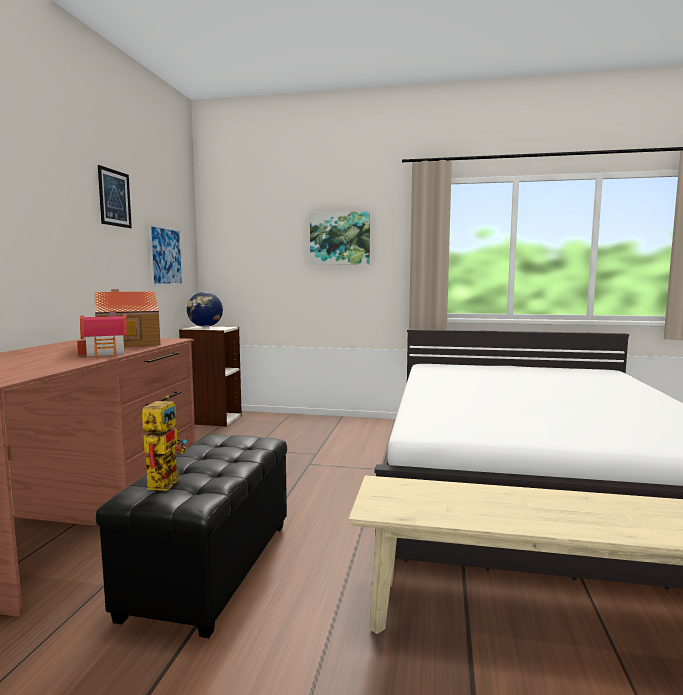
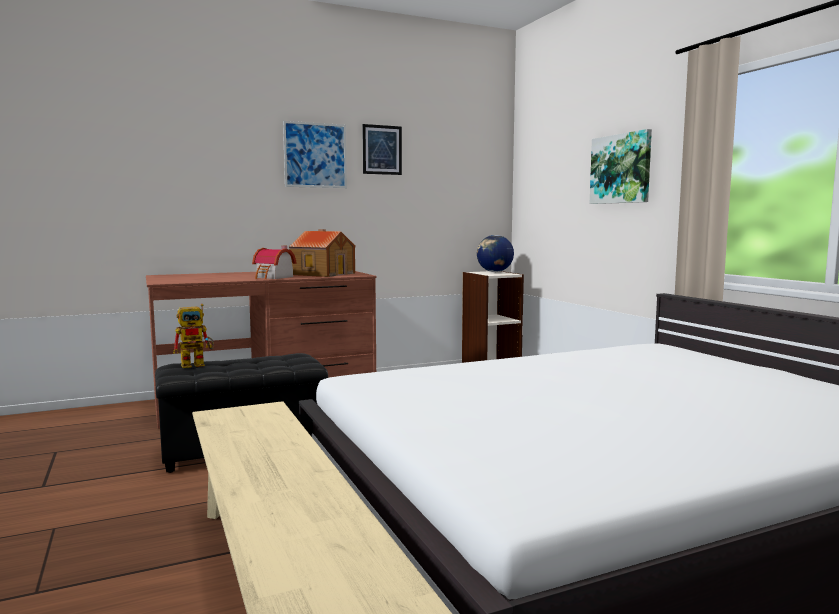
camera: 55 degrees right, 0 degrees up
picture [149,224,183,286] -> picture moved to [283,121,347,188]

